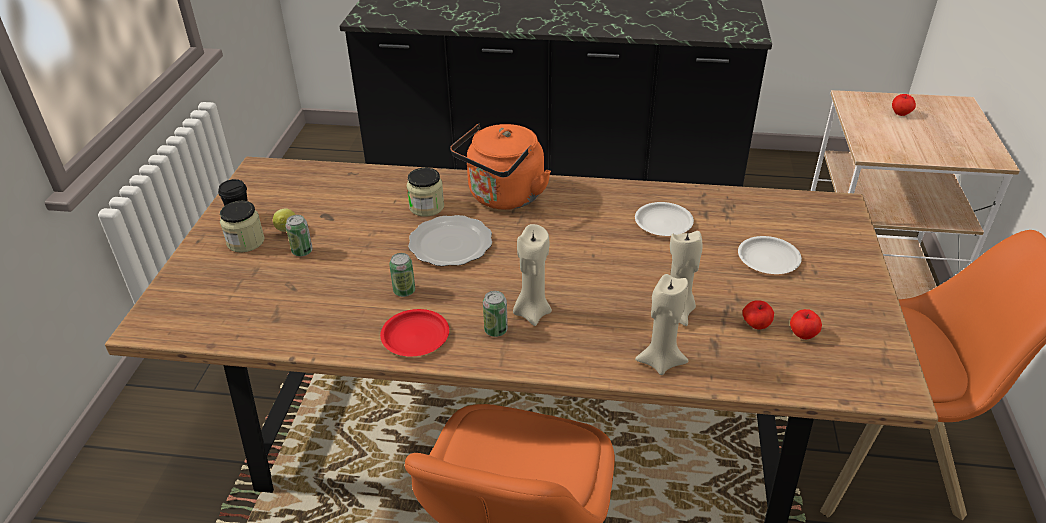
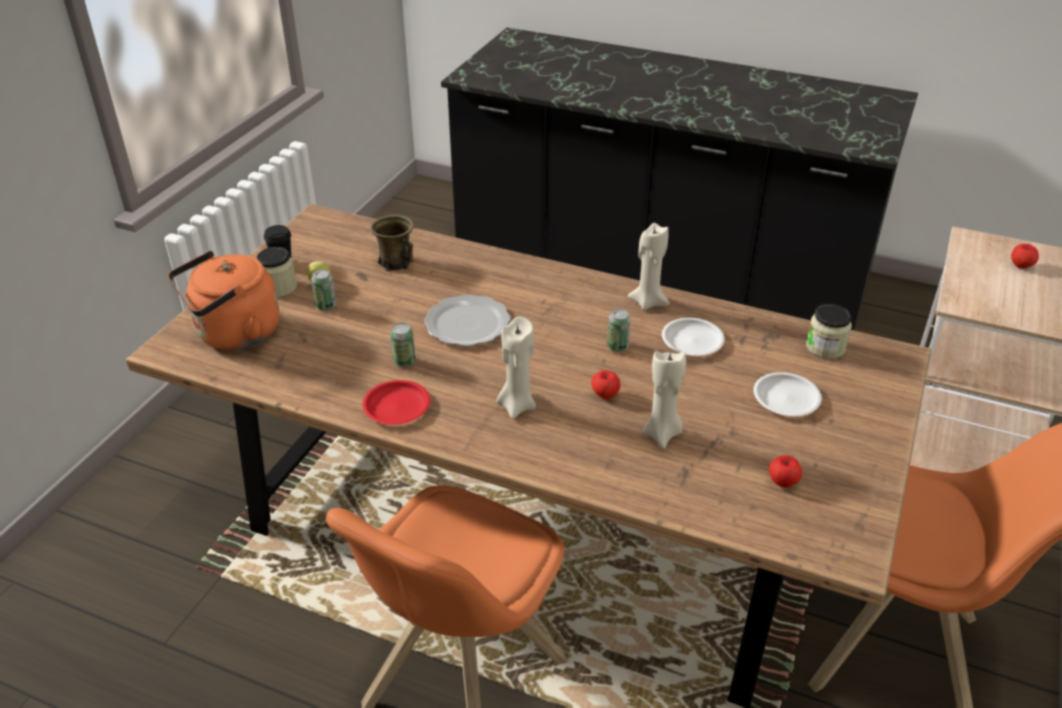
camera: 15 degrees right, 0 degrees up
jar [407,168,444,217] -> jar moved to [806,304,852,359]
orange kettle [450,124,551,210] -> orange kettle moved to [168,251,280,350]
can [483,291,508,337] -> can moved to [607,309,631,352]
beige candle [635,274,688,375] -> beige candle moved to [627,223,670,310]
apple [743,301,774,329] -> apple moved to [591,370,620,399]
none -> brown mug [370,215,414,271]

